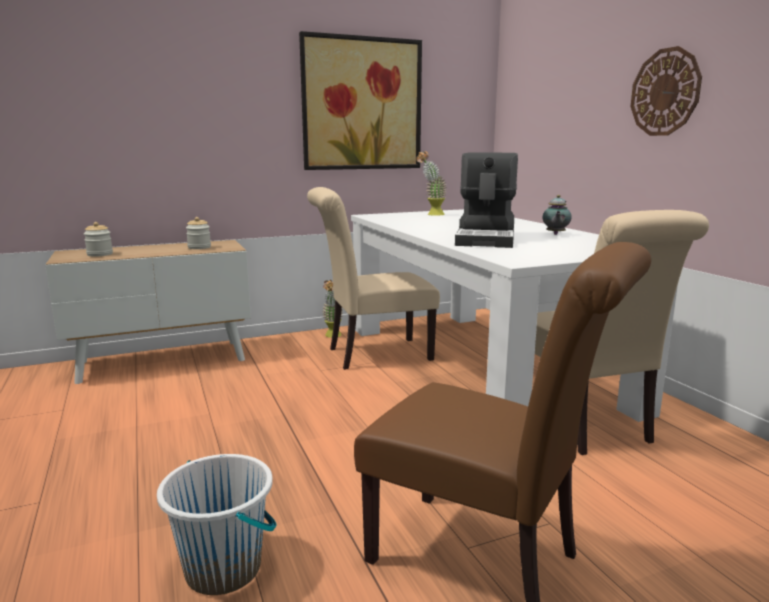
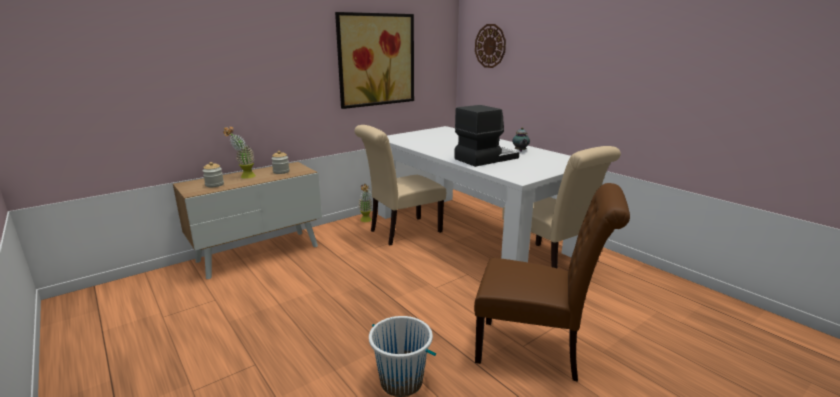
camera: 15 degrees left, 5 degrees up
potted plant [416,151,447,216] -> potted plant moved to [223,126,256,179]
coffee machine [455,153,518,248] -> coffee machine turned 120 degrees counterclockwise [454,105,519,167]
wall clock [630,46,702,136] -> wall clock moved to [475,24,506,68]

